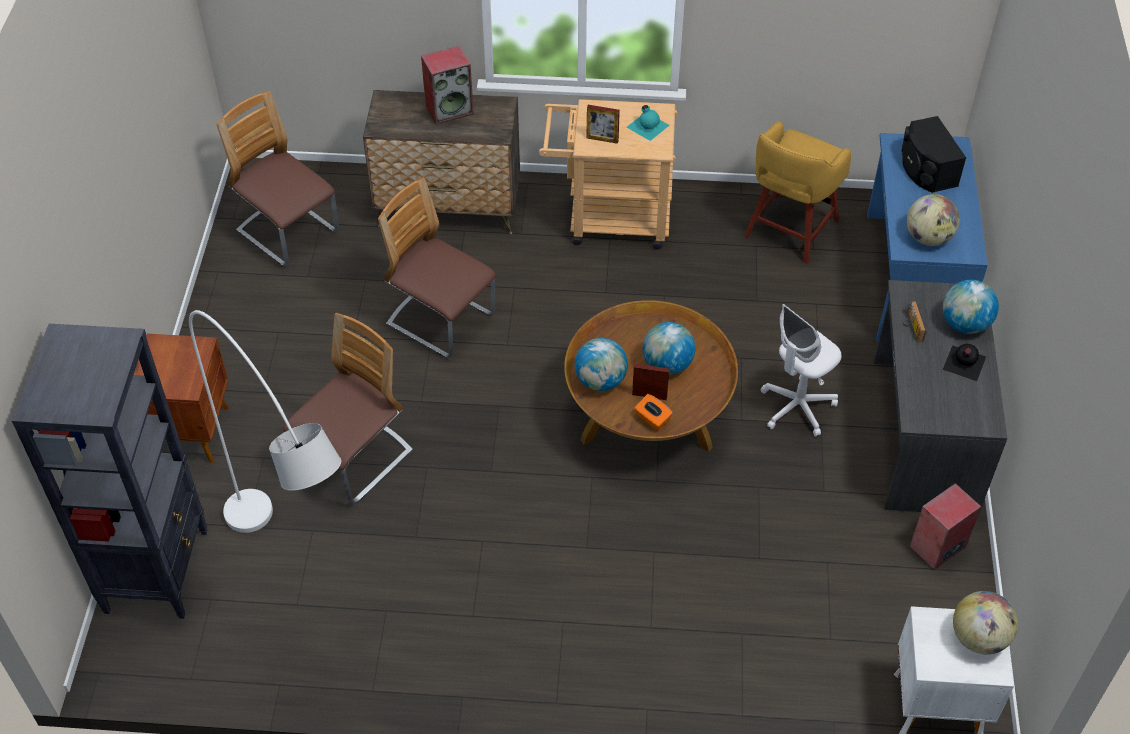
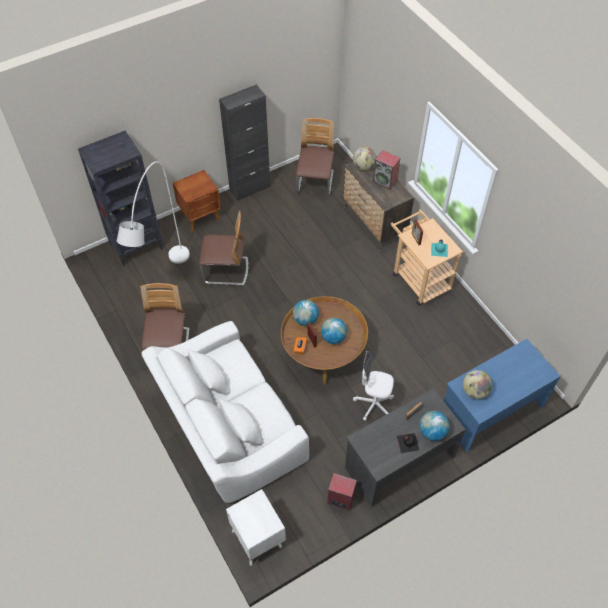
camera: 55 degrees right, 5 degrees up
chair [378,177,496,358] -> chair moved to [140,283,189,350]
yellow stool [744,121,851,264] -> none
black speaker [902,116,966,193] -> none
globe [953,591,1018,654] -> globe moved to [353,147,376,171]
none -> white sofa [142,321,309,503]
none -> black cabinet [219,85,270,201]

